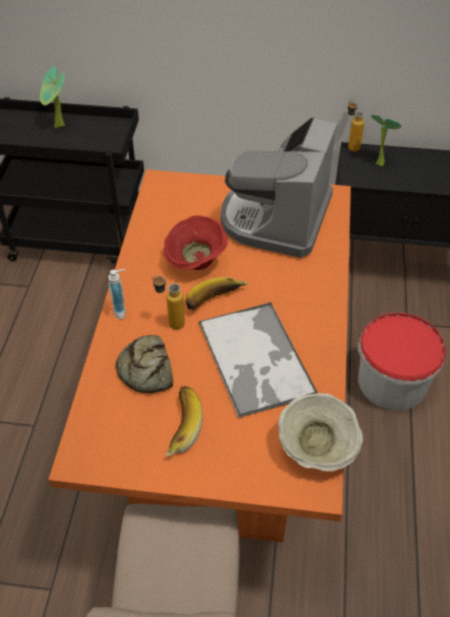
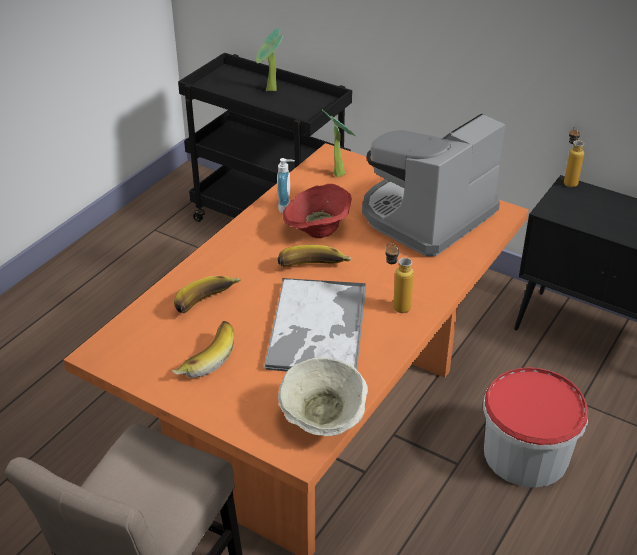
camera: 25 degrees right, 10 degrees down
soap dispenser [109,269,126,319] -> soap dispenser moved to [277,158,295,213]
bread [116,335,173,393] -> banana [174,276,241,313]
bottle [152,275,185,330] -> bottle moved to [386,243,414,313]
potted plant [371,114,402,166] -> potted plant moved to [322,109,356,177]

